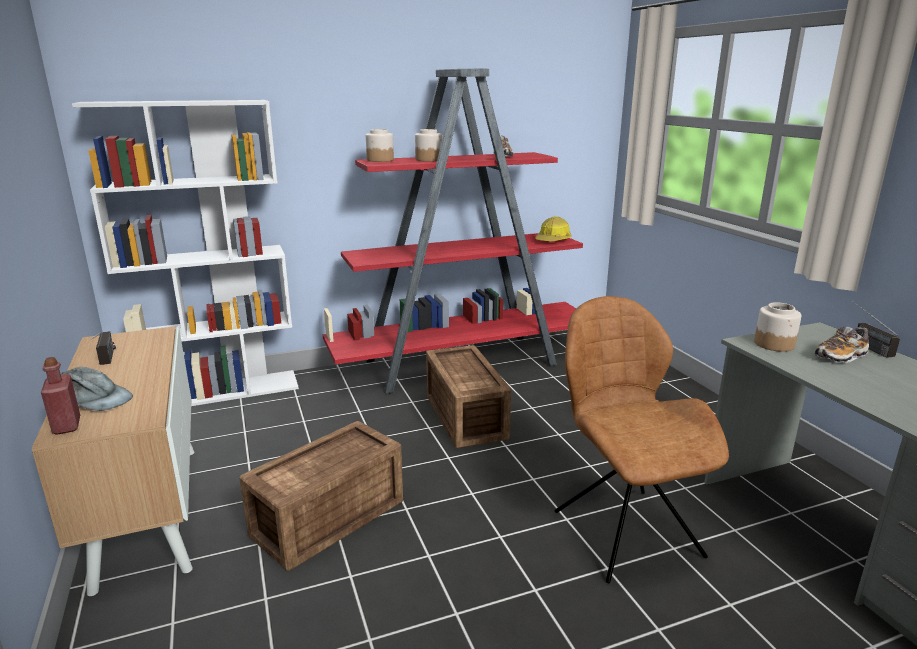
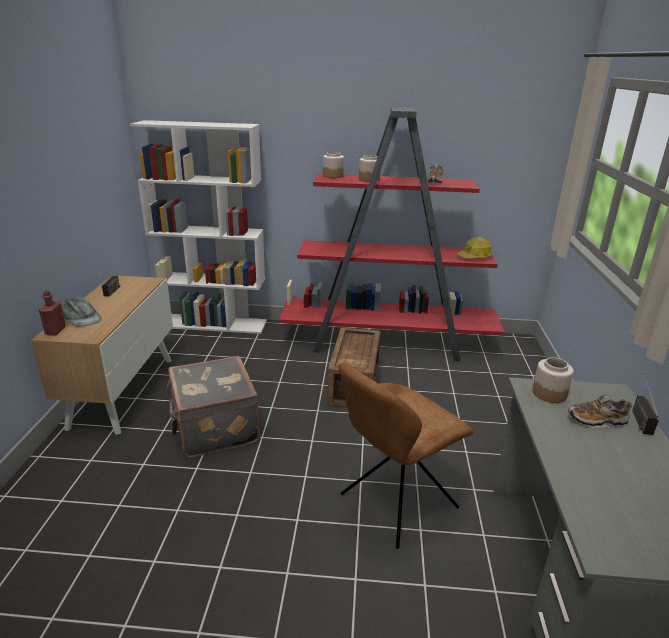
camera: 25 degrees right, 5 degrees up
crate [239,421,403,571] -> grey suitcase [167,356,260,458]
brown chair [555,296,729,583] -> brown chair turned 135 degrees counterclockwise [339,362,474,549]

